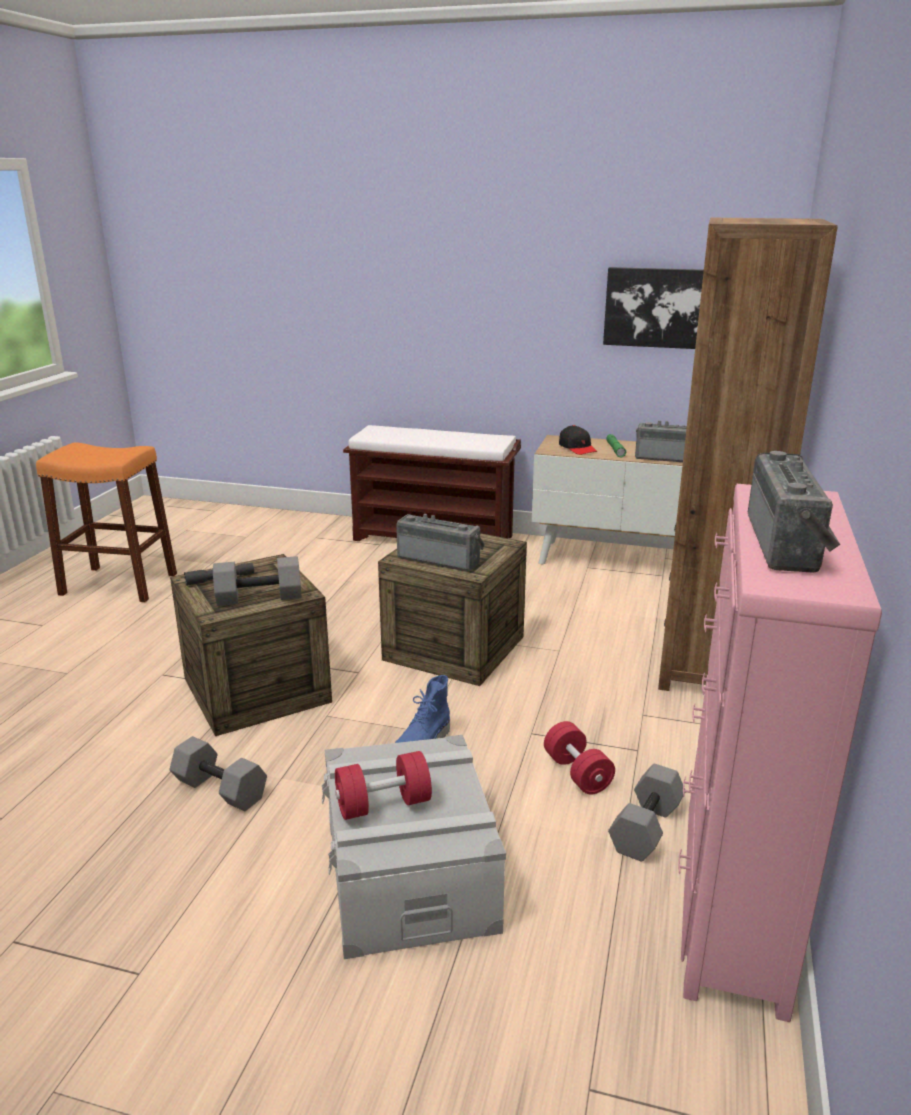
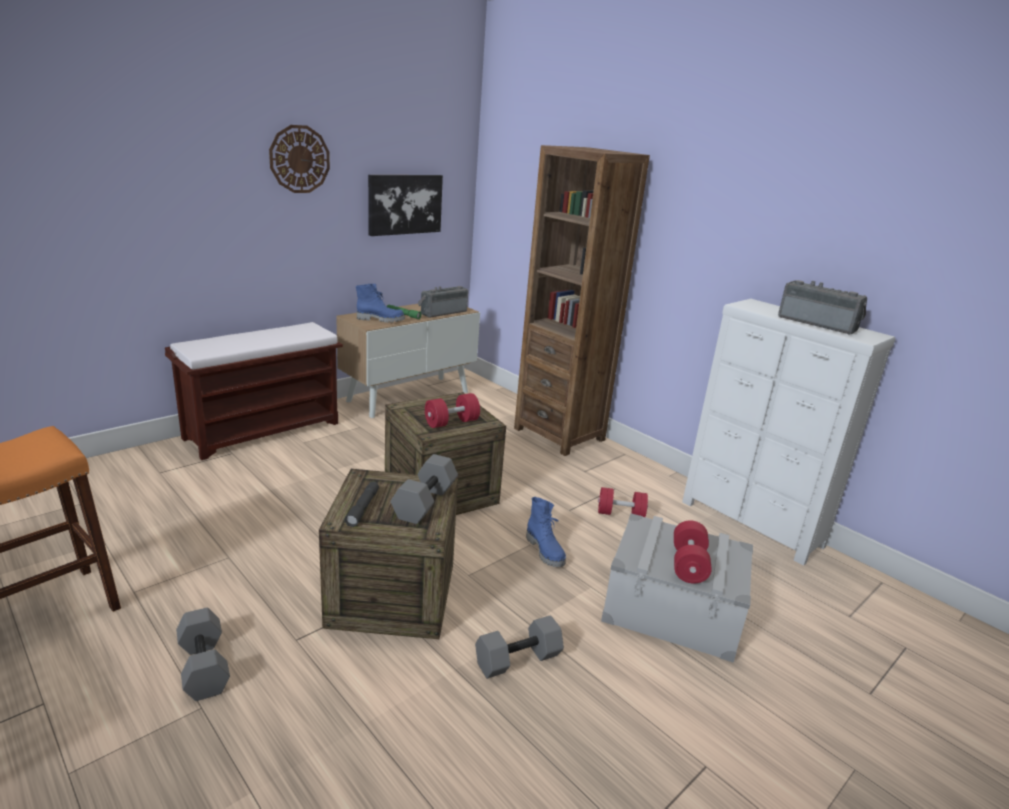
camera: 60 degrees left, 0 degrees up
radio [396,514,485,571] -> red dumbbell [425,393,480,428]
black cap [559,425,598,455] -> blue boot [356,284,405,323]
grey dumbbell [608,764,685,862] -> grey dumbbell moved to [176,608,230,701]
pink dresser [678,484,882,1022] -> white dresser [682,299,895,565]
none -> wall clock [269,125,330,193]

